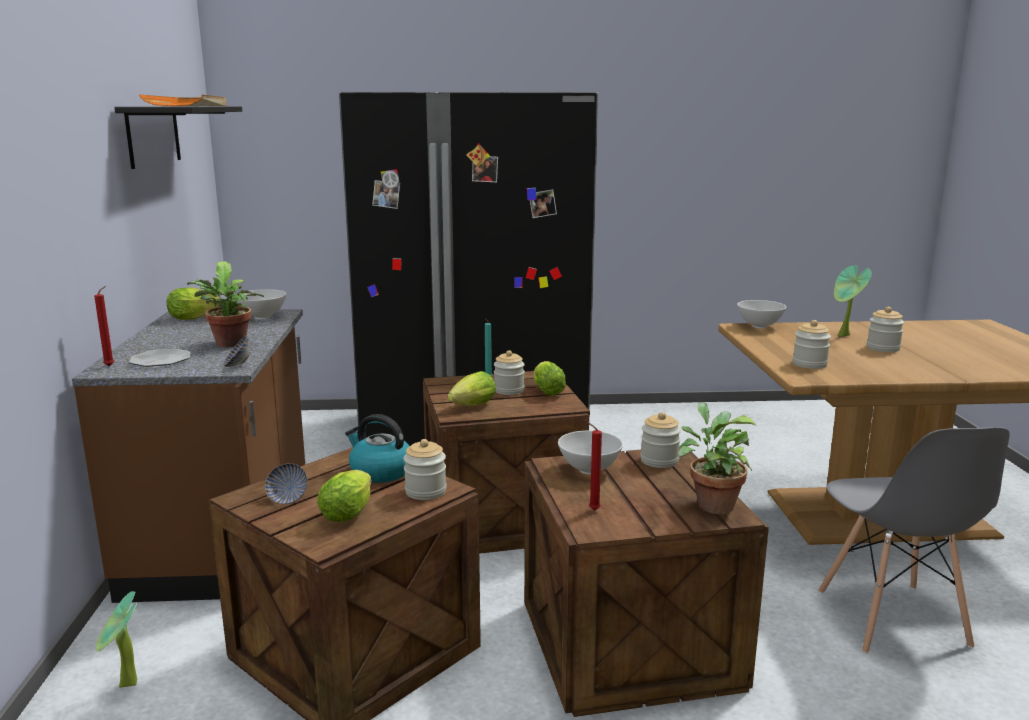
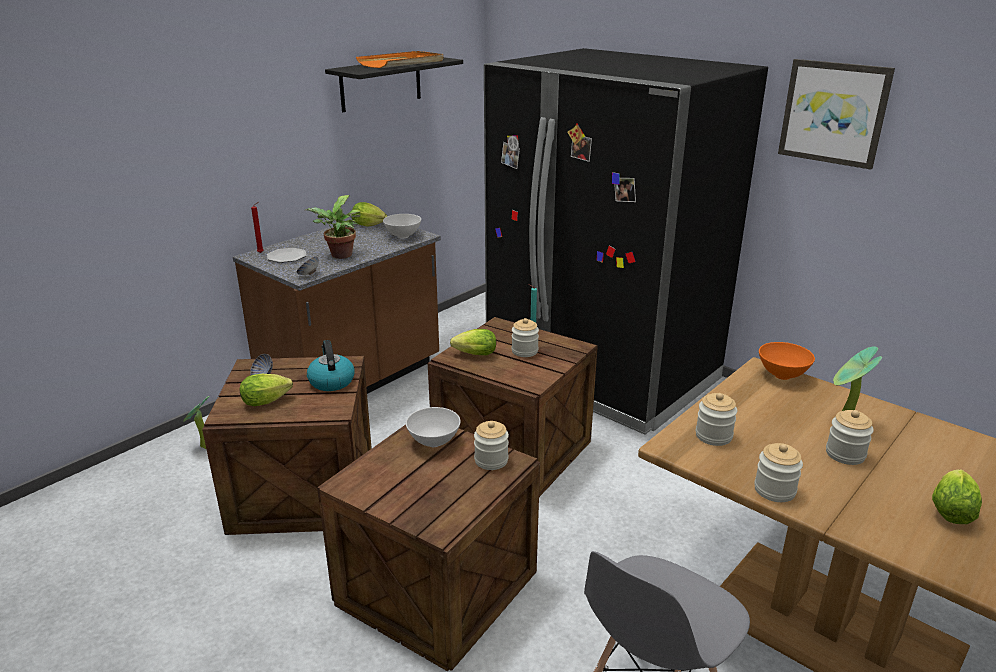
camera: 45 degrees right, 10 degrees up
jar [403,439,446,500] -> jar moved to [754,443,803,502]
lettuce [534,361,566,396] -> lettuce moved to [932,469,982,524]
red candle [587,422,602,511] -> none
potted plant [678,402,756,514] -> none
white bowl [737,300,786,329] -> orange bowl [759,342,815,380]
none -> picture [778,59,895,170]

